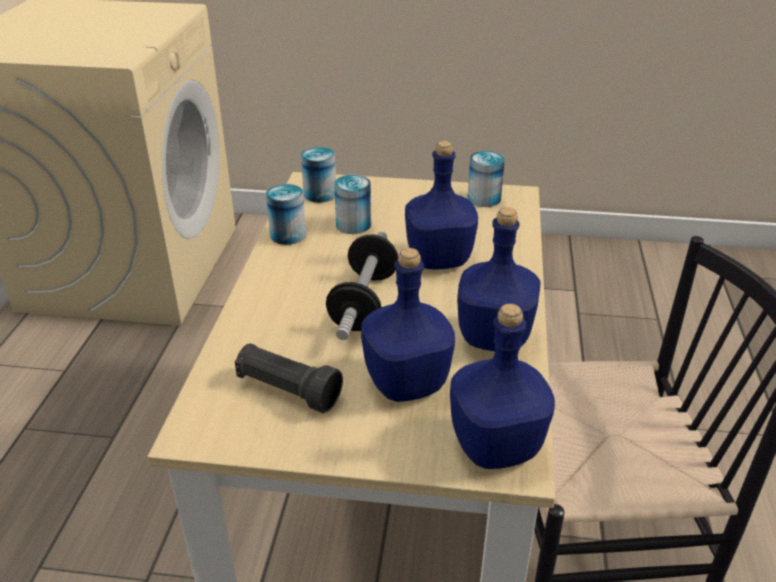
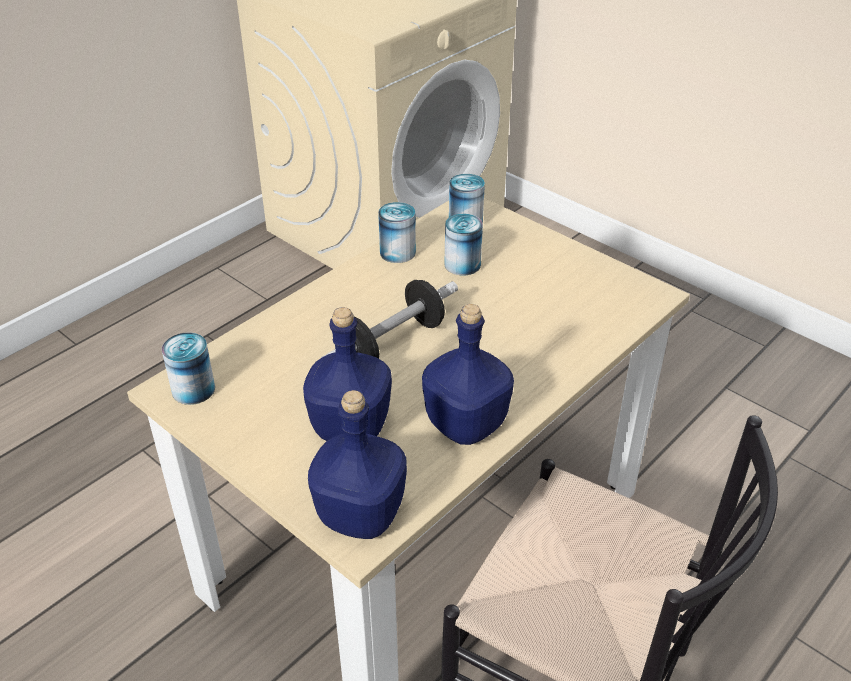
camera: 35 degrees right, 5 degrees up
black flashlight [235,343,343,413] -> none
blue bottle [405,141,478,270] -> none
can [468,151,505,207] -> can moved to [162,332,215,405]

